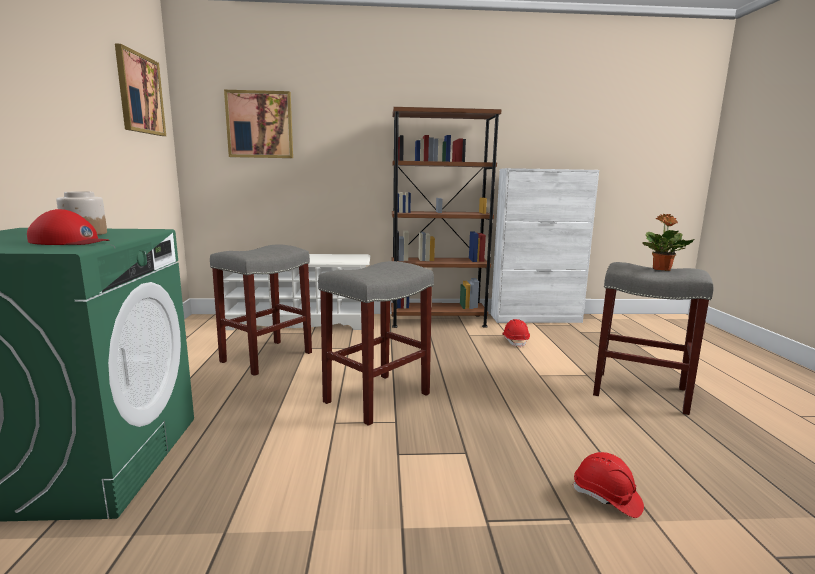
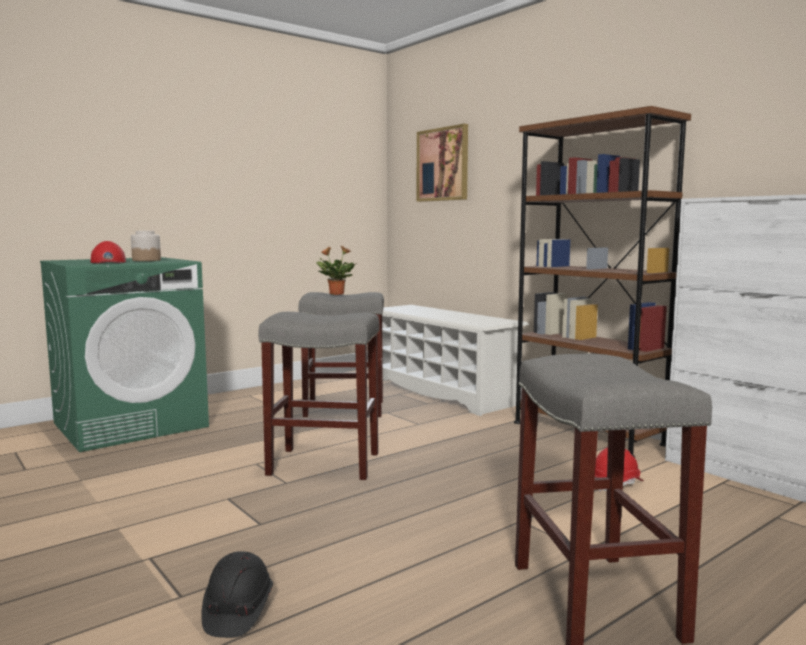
camera: 55 degrees right, 5 degrees down
picture [115,44,166,136] -> none
red hard hat [573,452,644,518] -> black hard hat [201,552,273,638]
potted plant [642,214,694,271] -> potted plant moved to [316,245,357,295]

